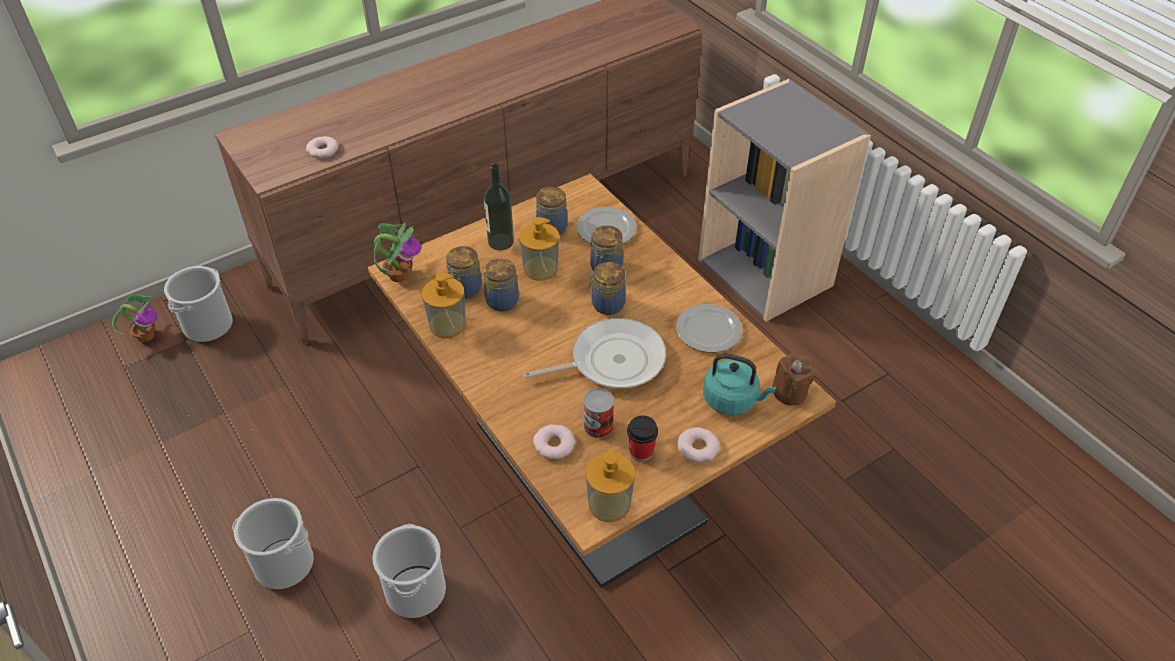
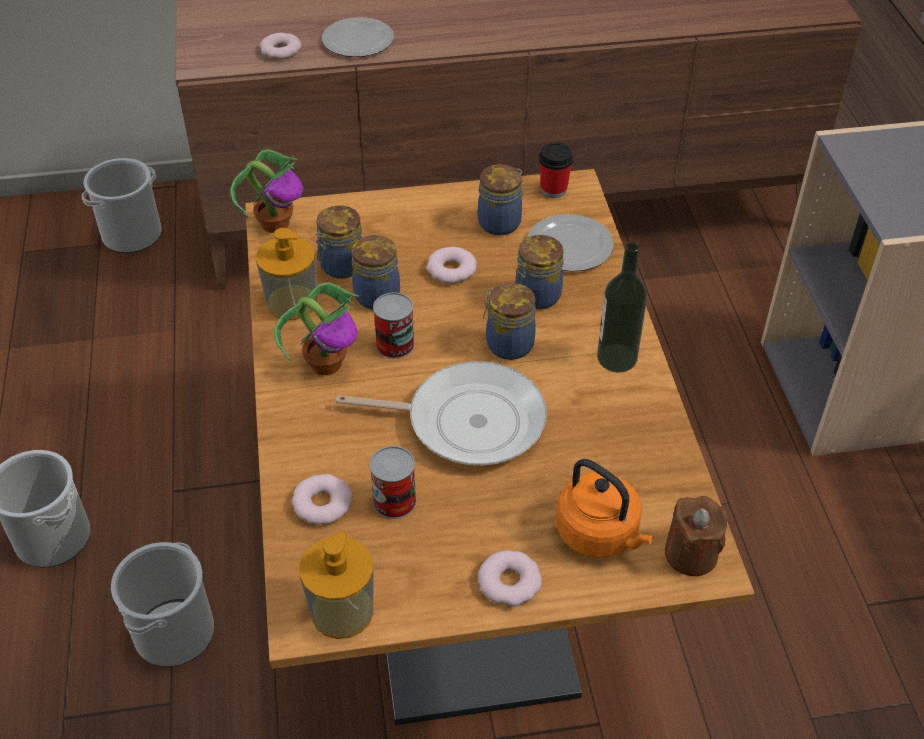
camera: 25 degrees right, 0 degrees up
potted plant [112,294,157,342] -> potted plant moved to [274,282,359,375]
bottle [484,163,514,251] -> bottle moved to [597,242,647,372]
soap dispenser [519,217,559,281] -> donut [427,246,477,284]
cup [627,415,658,462] -> cup moved to [539,143,573,198]
plate [676,304,743,352] -> plate moved to [322,17,394,57]
turquoise kettle [703,354,776,415] -> orange kettle [556,459,654,558]
none -> can [373,293,415,359]

